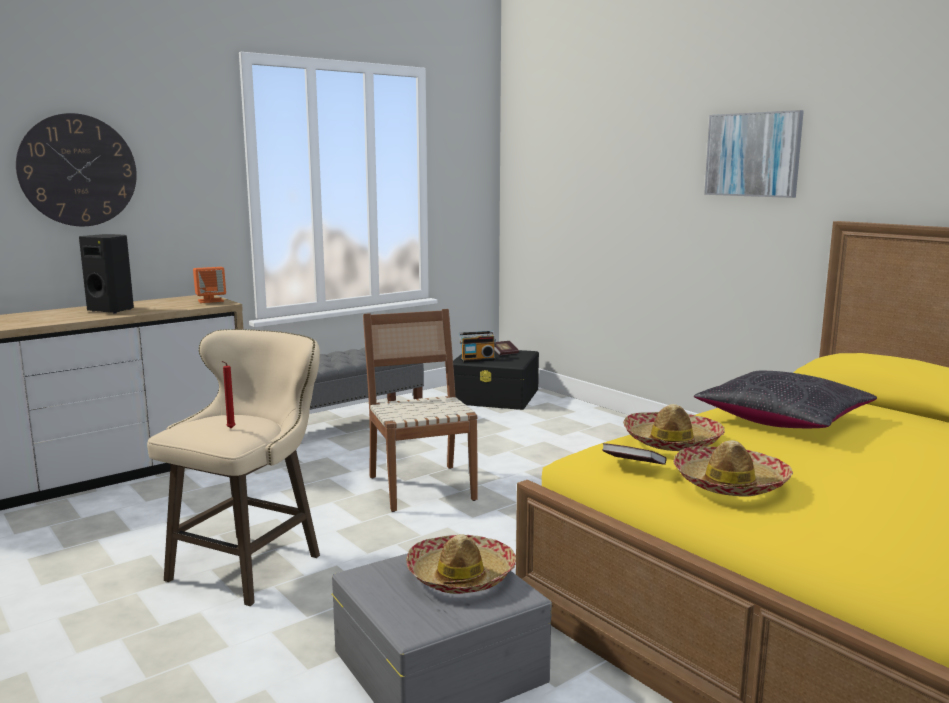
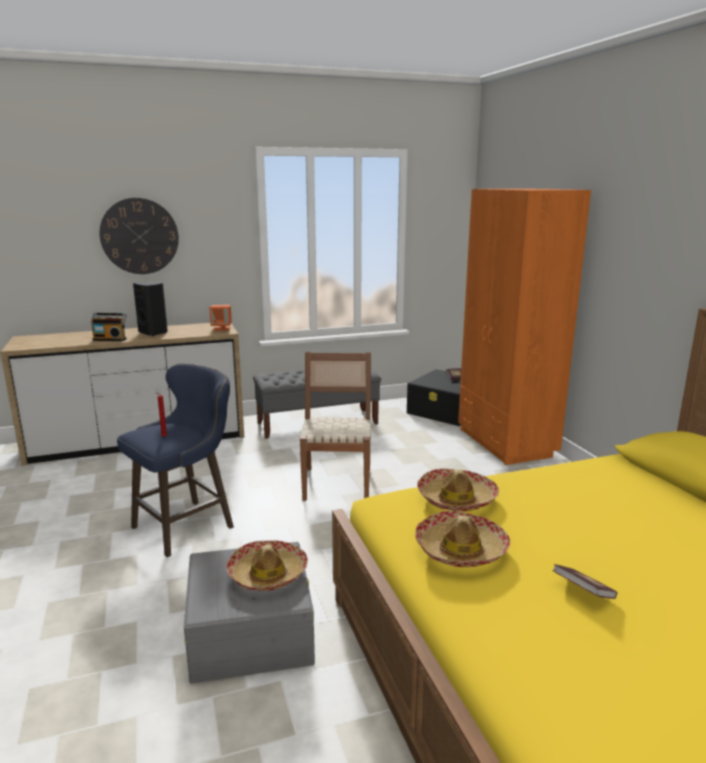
camera: 20 degrees right, 5 degrees up
beige stool [147,329,320,606] -> blue stool [117,363,234,557]
radio [458,331,496,363] -> radio moved to [90,313,127,341]
book [602,443,667,465] -> book moved to [553,564,617,599]
black pillow [694,371,877,428] -> none
picture [704,110,804,198] -> none
none -> orange wardrobe [458,189,591,465]

